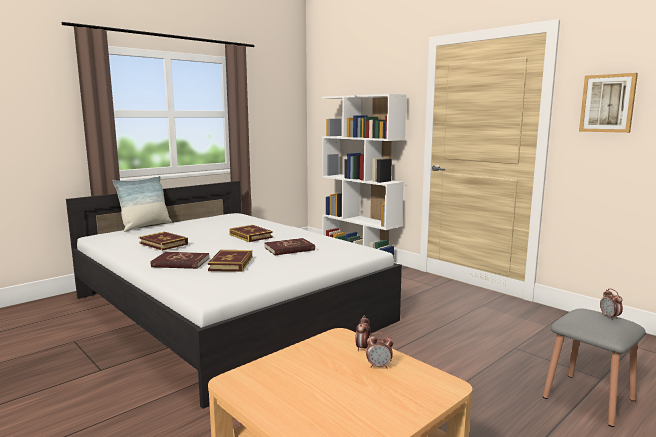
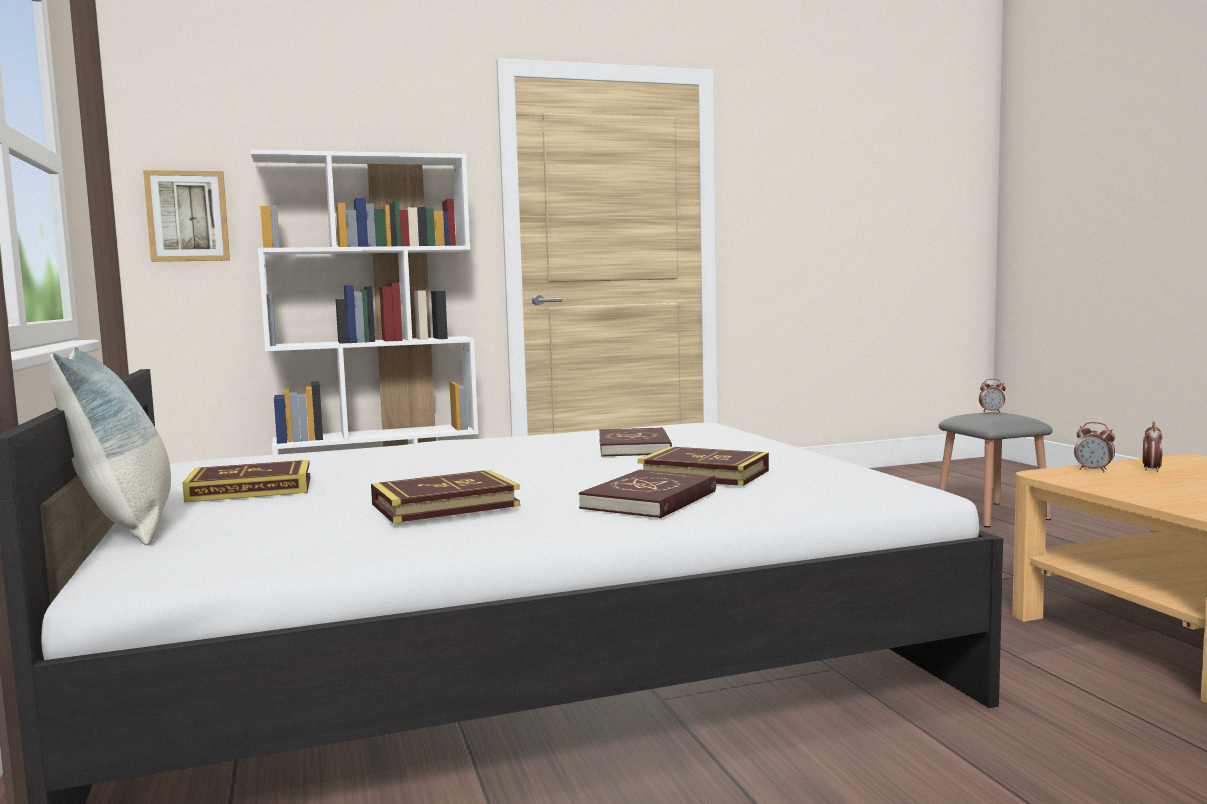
camera: 65 degrees left, 5 degrees down
book [229,225,273,242] -> book moved to [183,460,310,503]
picture [579,73,638,133] -> picture moved to [143,170,230,262]

